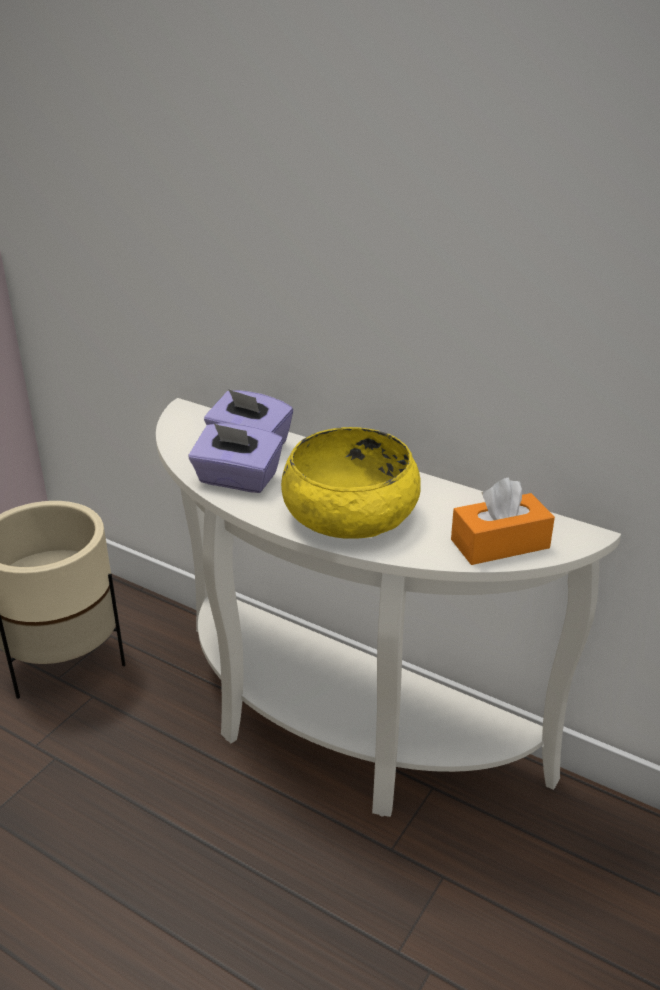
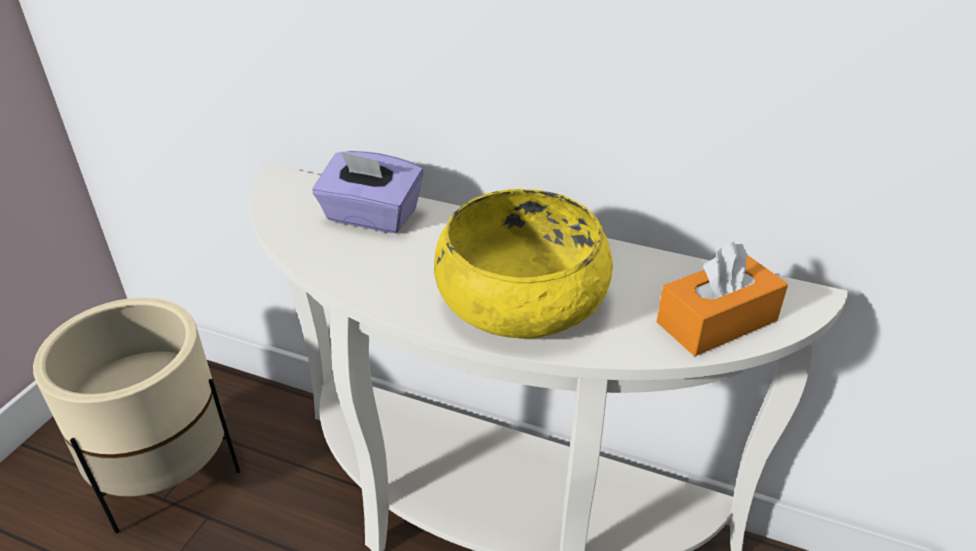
camera: 10 degrees left, 5 degrees up
purple tissue box [189,423,283,493] -> none

